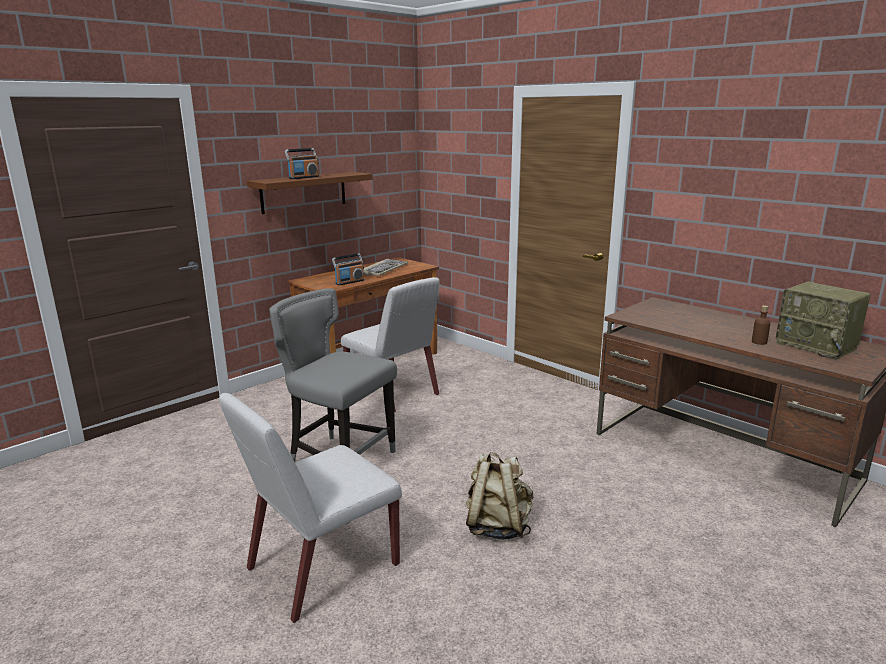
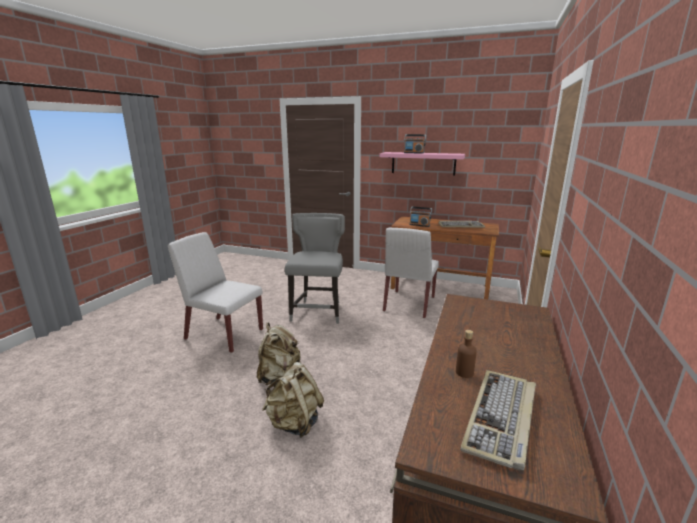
camera: 65 degrees right, 0 degrees up
brown shelf [247,172,373,214] -> pink shelf [380,152,465,176]
radio [776,281,871,360] -> keyboard [460,370,536,470]
none -> beige backpack [262,362,324,438]

